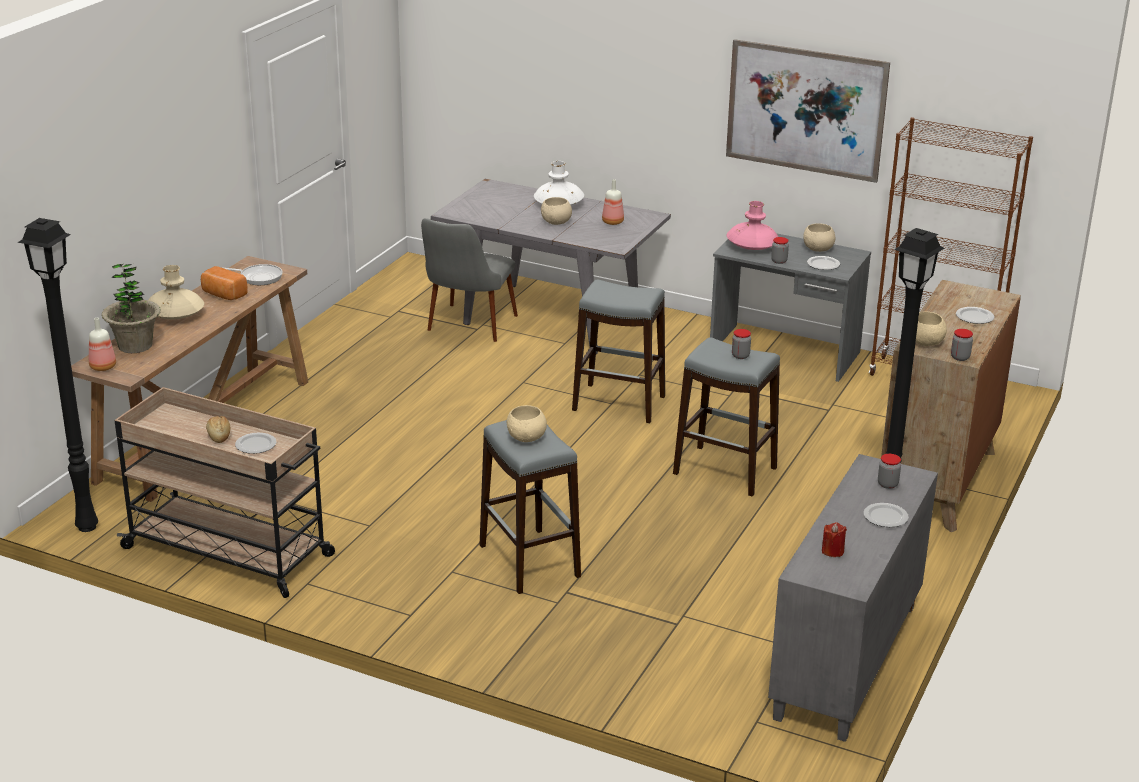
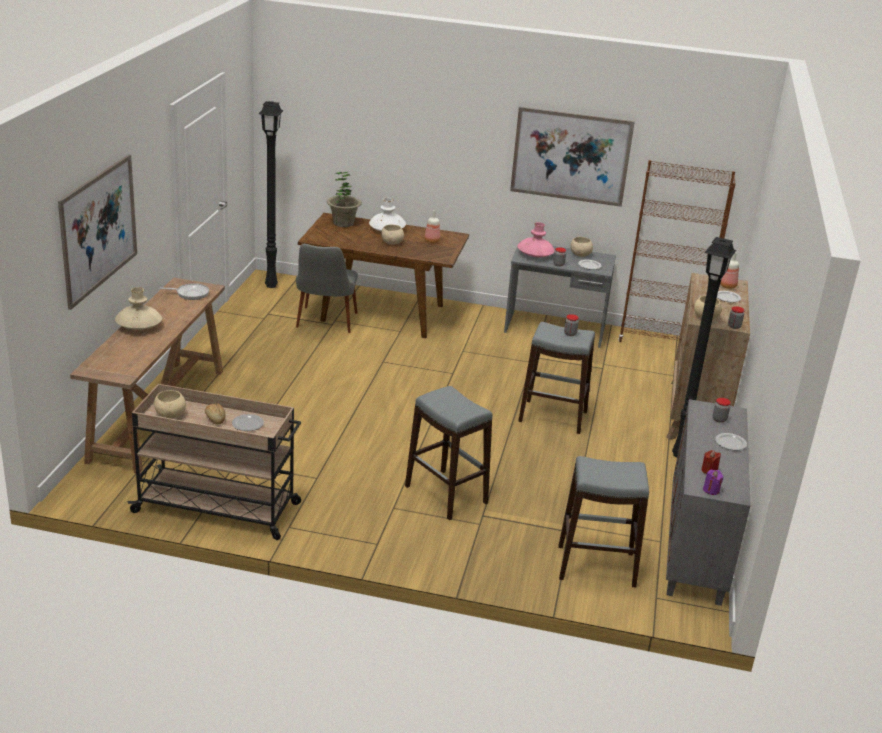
camera: 15 degrees left, 0 degrees up
black floor lamp [18,218,98,532] -> black floor lamp moved to [259,101,284,288]
bottle [89,318,116,371] -> bottle moved to [720,252,739,289]
potted plant [101,264,161,353] -> potted plant moved to [327,171,362,227]
bread [201,266,248,300] -> none
grey dining table [431,179,671,354] -> brown dining table [298,213,469,338]
beige bowl [507,405,547,442] -> beige bowl moved to [154,390,186,419]
grey stool [572,280,665,423] -> grey stool moved to [558,456,649,588]
none -> picture [58,154,137,310]
none -> purple candle [703,469,723,495]

